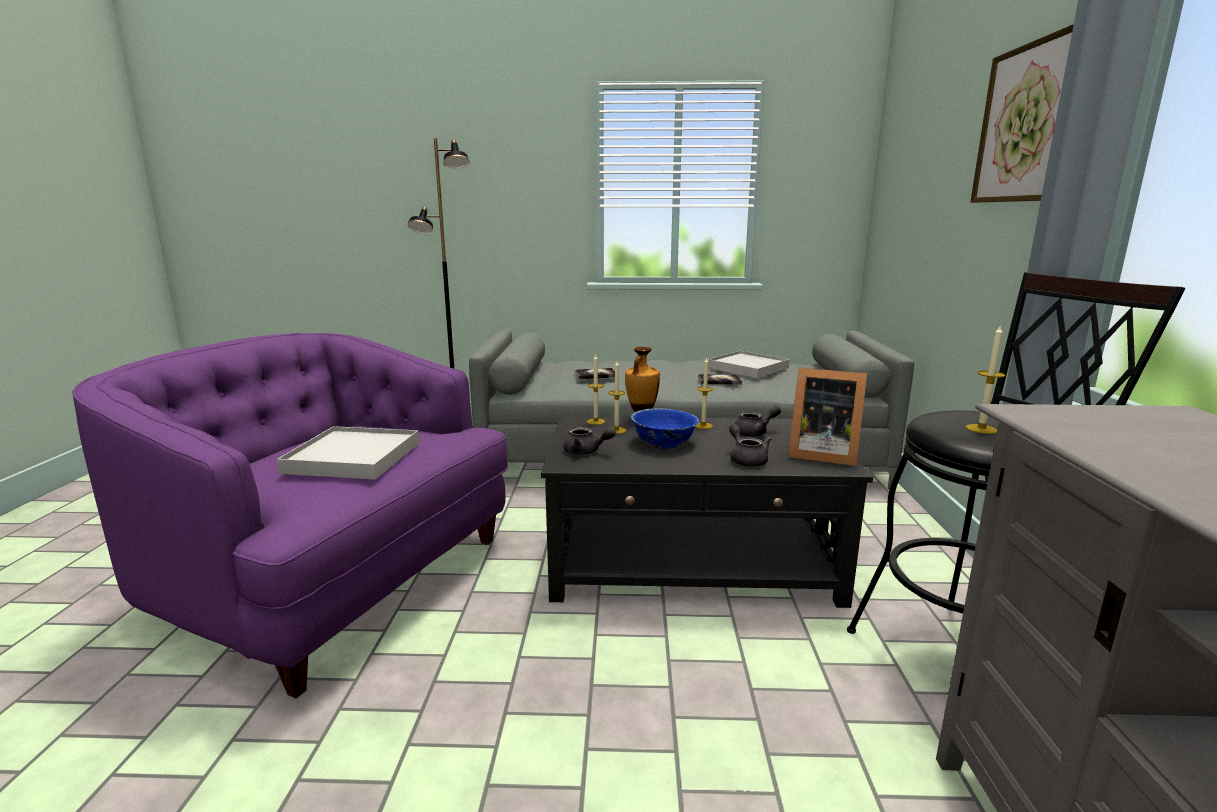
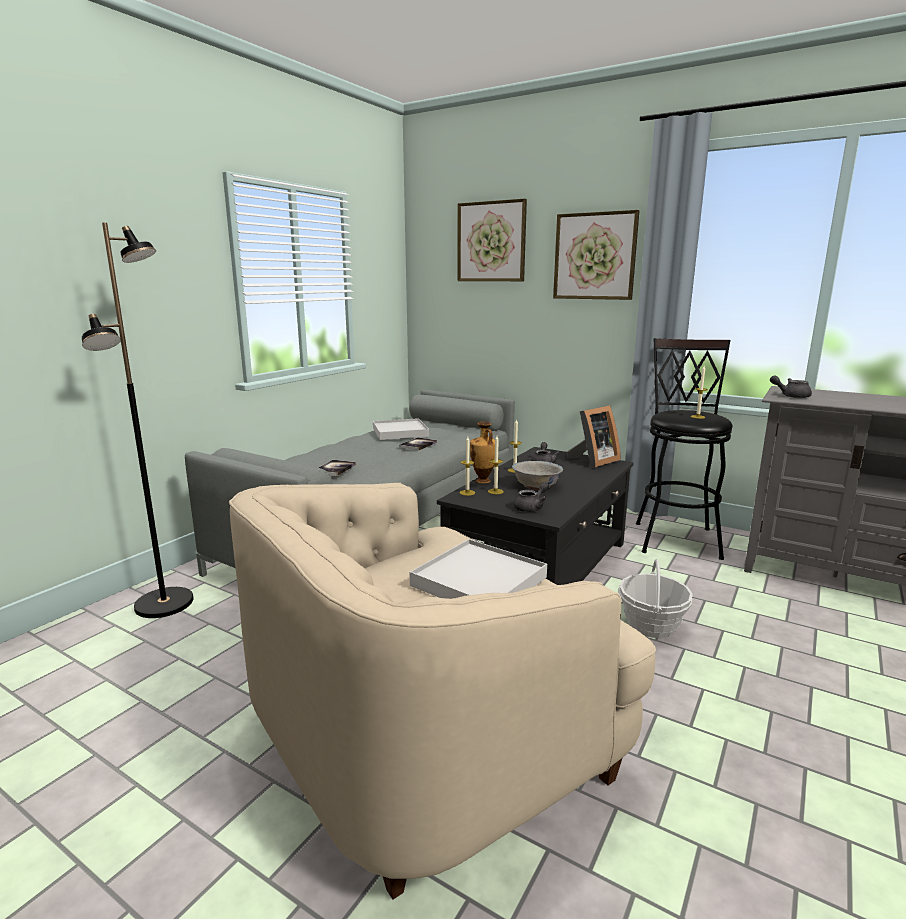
camera: 60 degrees left, 0 degrees up
purple armchair [72,333,509,698] -> beige armchair [229,483,656,900]
blue bowl [631,408,699,449] -> white bowl [512,461,563,490]
grey teapot [729,424,771,467] -> grey teapot moved to [770,375,812,398]
none -> picture [457,199,527,281]
none -> basket [618,559,693,638]

